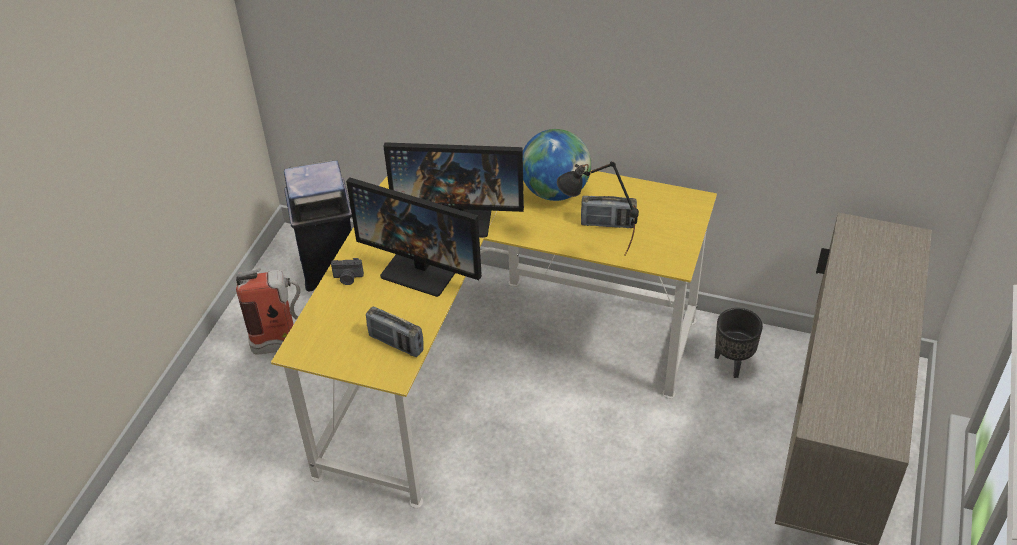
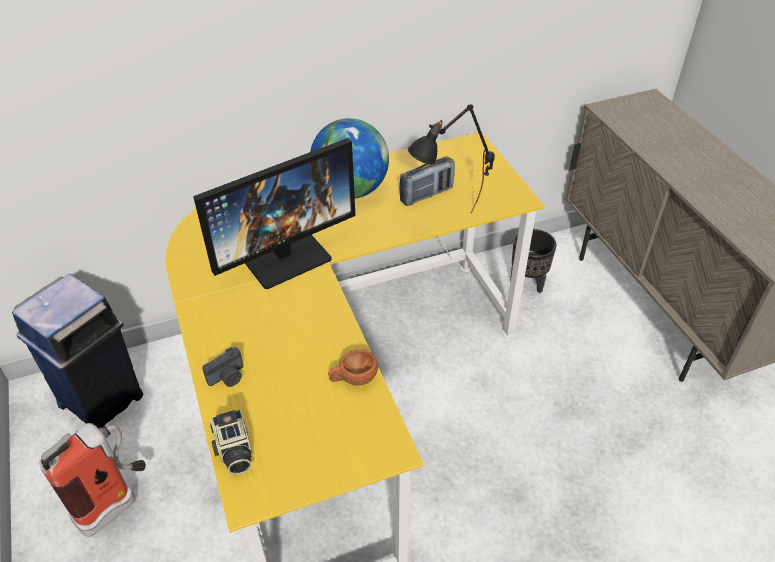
camera: 40 degrees left, 0 degrees up
monitor [346,177,482,297] -> none
radio [366,306,424,357] -> none
none -> camera [210,409,253,475]
none -> brown cup [328,349,378,386]

